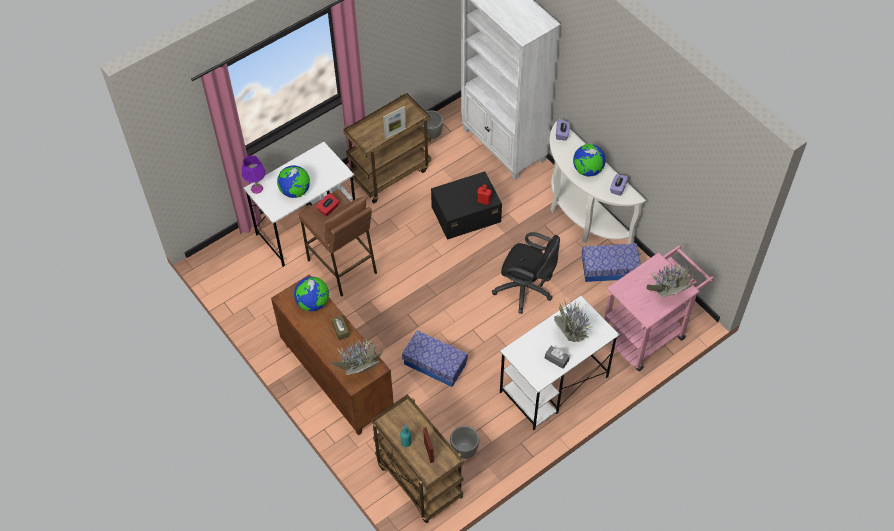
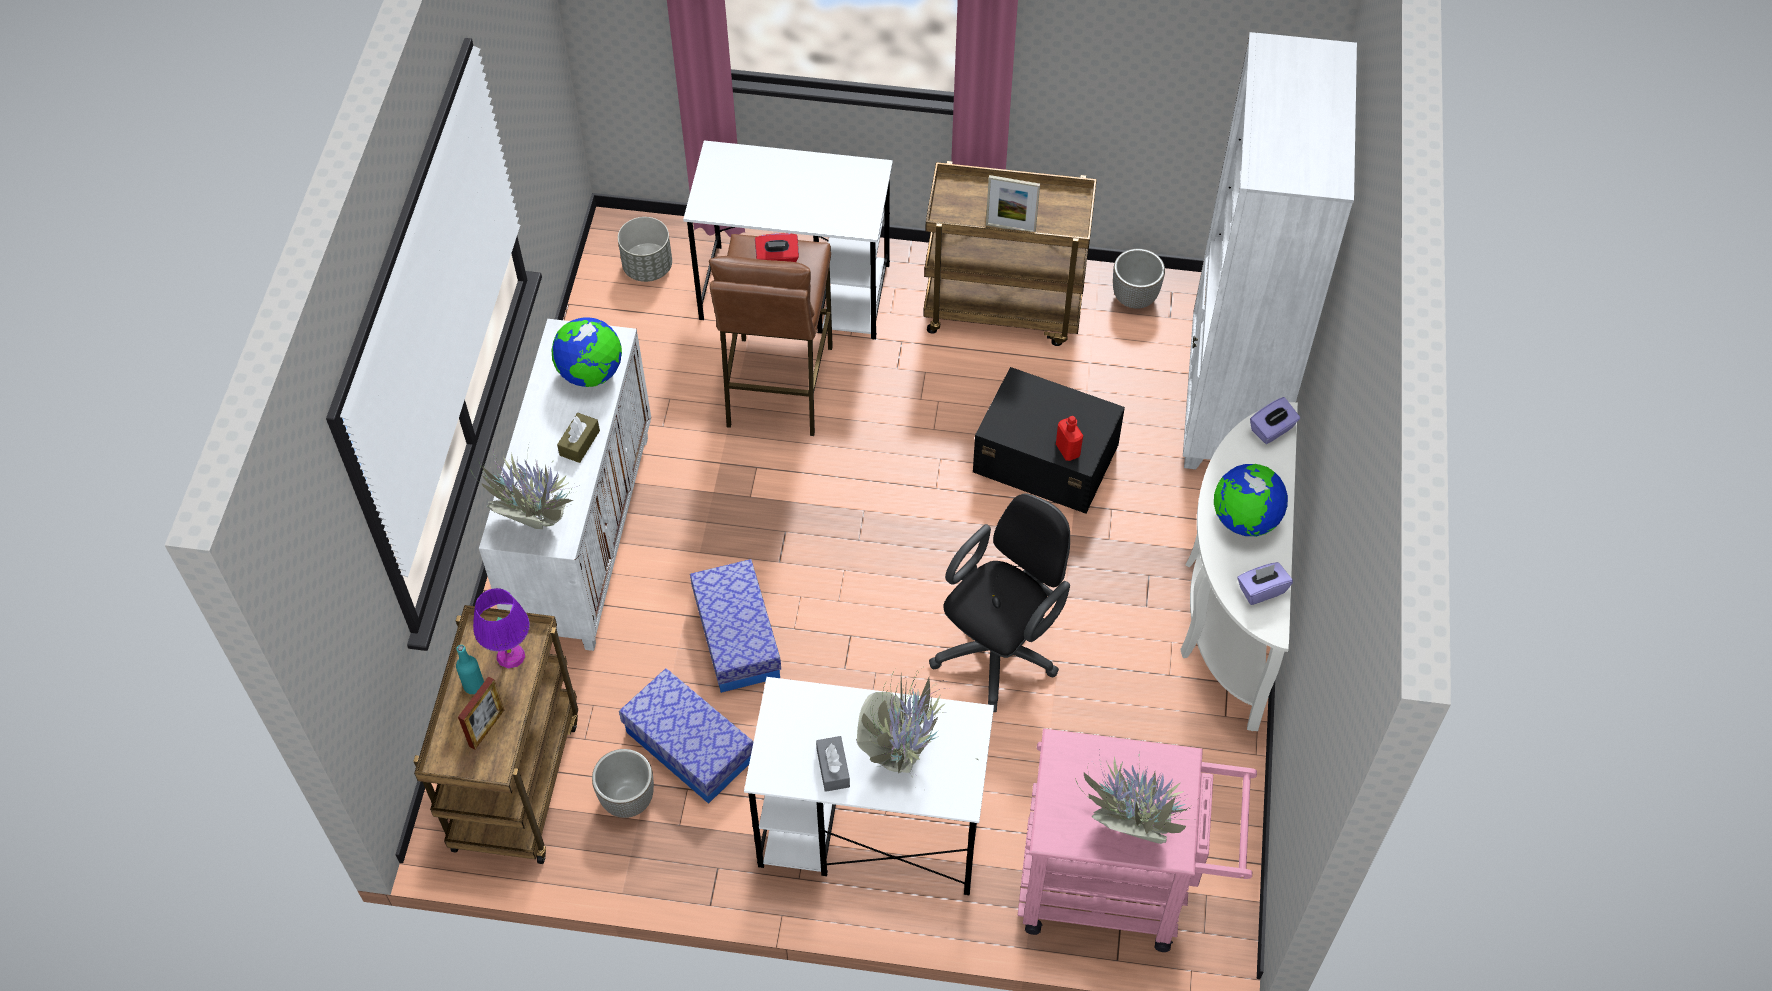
camera: 45 degrees right, 0 degrees up
purple table lamp [242,155,266,194] -> purple table lamp moved to [473,588,530,669]
brown cabinet [271,274,394,435] -> white cabinet [479,319,651,651]
globe [277,165,310,198] -> none
black office chair [492,232,560,314] -> black office chair turned 120 degrees counterclockwise [929,493,1070,712]
storage box [582,244,641,282] -> storage box moved to [619,668,753,804]
none -> grey planter [618,217,672,282]

